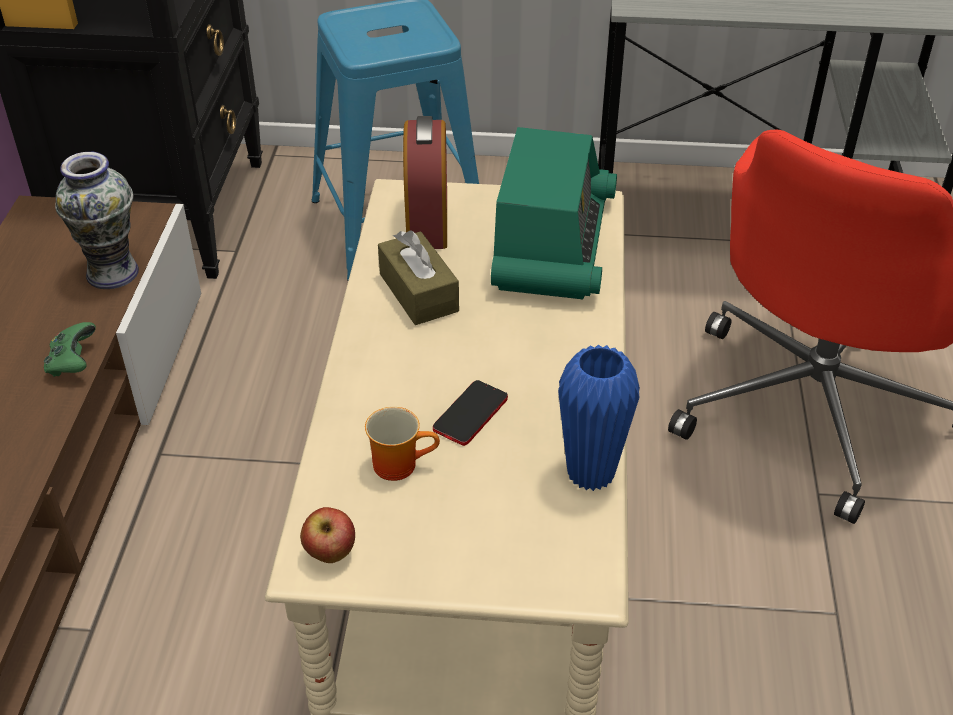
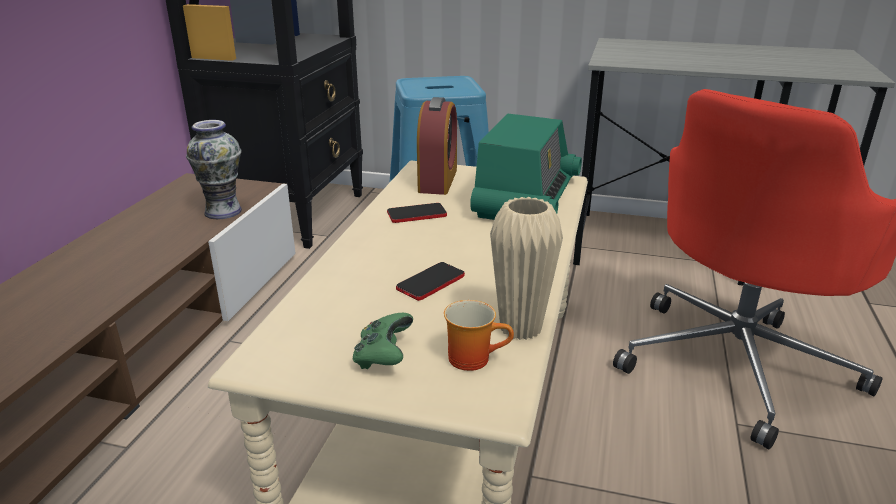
camera: 10 degrees right, 15 degrees down
green game controller [44,322,96,377] -> green game controller moved to [353,313,413,369]
apple [300,507,355,563] -> none
mug [365,407,440,481] -> mug moved to [444,300,514,371]
brown tissue box [378,230,459,325] -> phone [387,203,447,223]
blue vase [558,345,640,491] -> beige vase [490,197,563,340]

